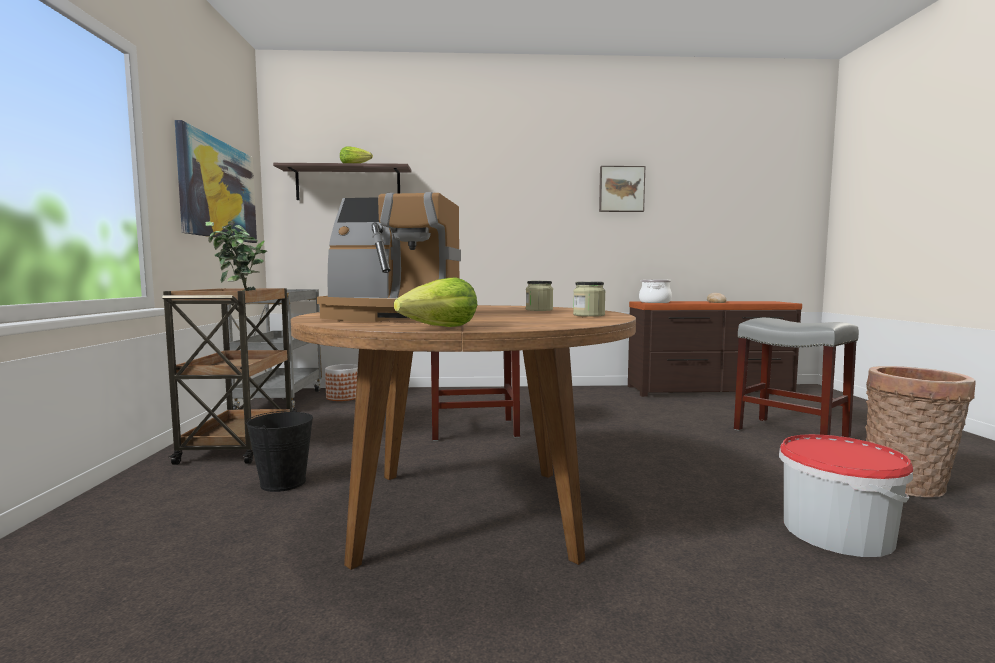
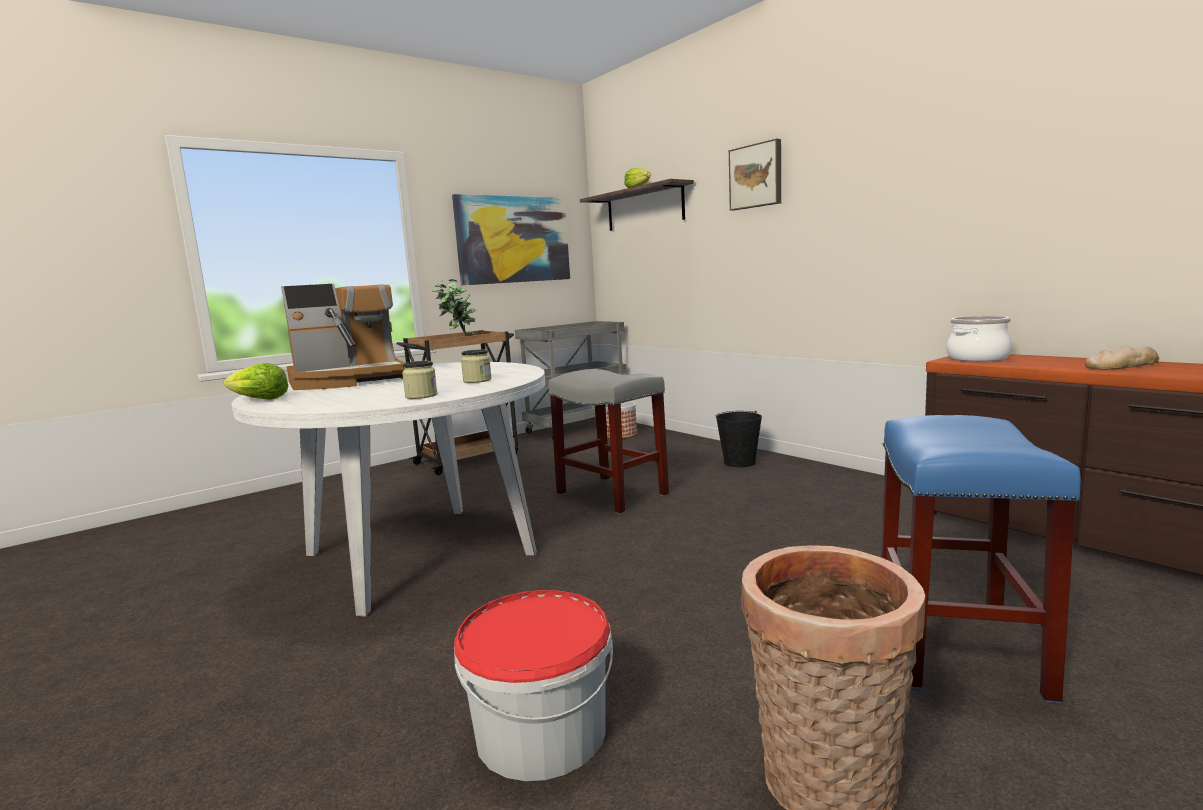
camera: 55 degrees right, 5 degrees up
black bucket [246,409,313,492] -> black bucket moved to [716,411,762,467]
brown dining table [291,305,636,570] -> white dining table [232,362,545,616]
coffee machine [317,192,461,322] -> coffee machine turned 90 degrees counterclockwise [281,284,406,390]
picture [599,166,645,212] -> picture moved to [729,139,781,210]
grey stool [734,318,859,438] -> blue stool [881,415,1081,704]

